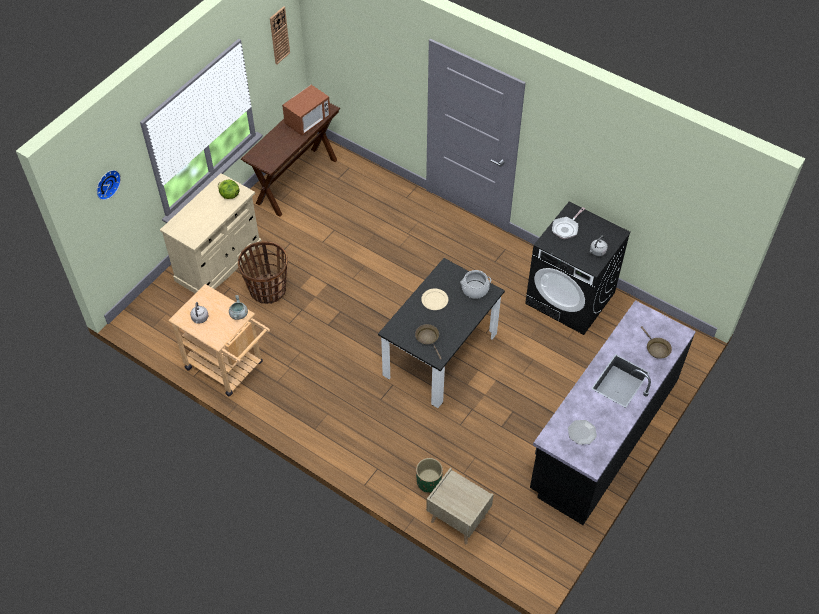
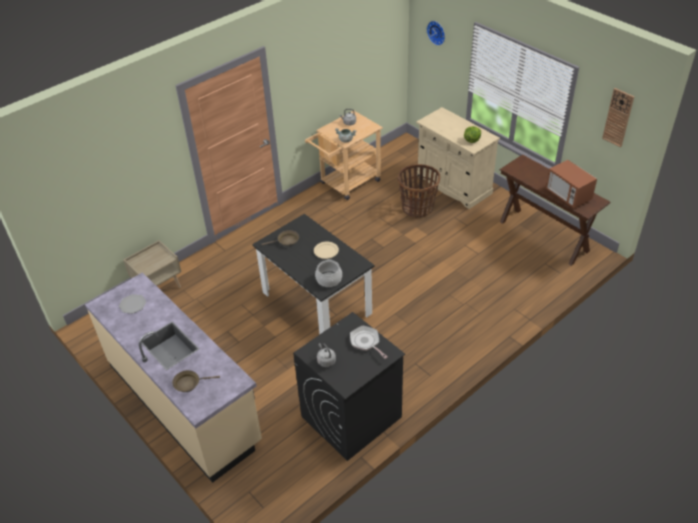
camera: 105 degrees right, 10 degrees down
green planter [416,458,443,493] -> none
black counter [530,300,696,525] -> beige counter [85,272,262,483]

